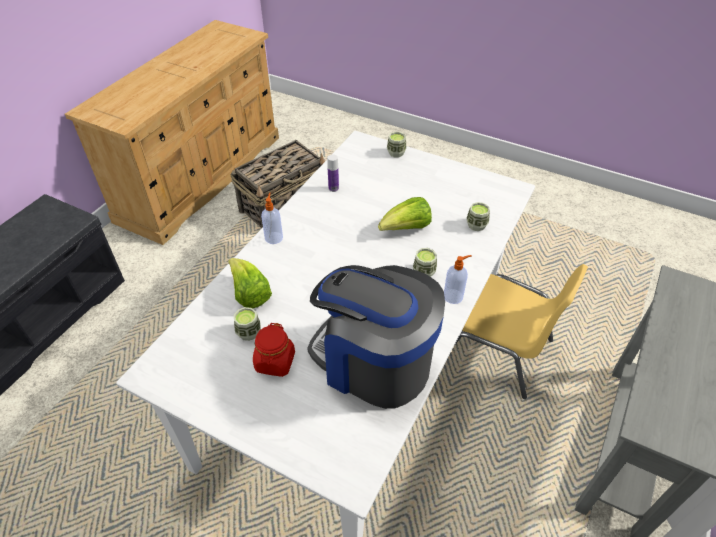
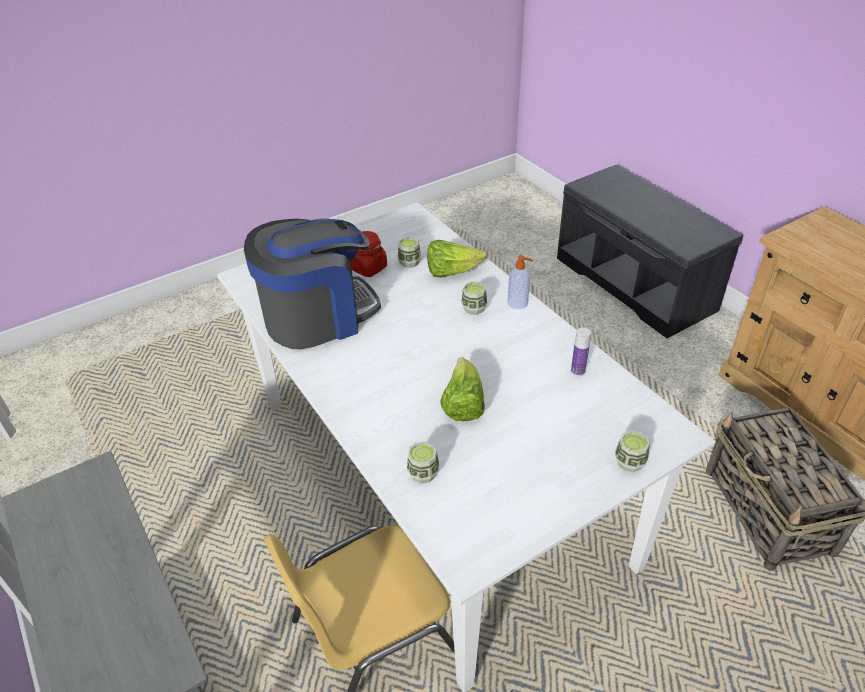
camera: 120 degrees right, 5 degrees down
cup [413,248,437,277] -> cup moved to [461,282,487,315]
soap dispenser [444,255,472,304] -> none

